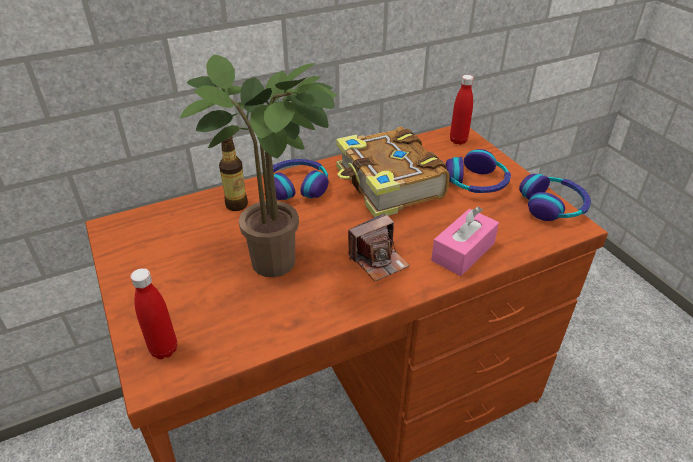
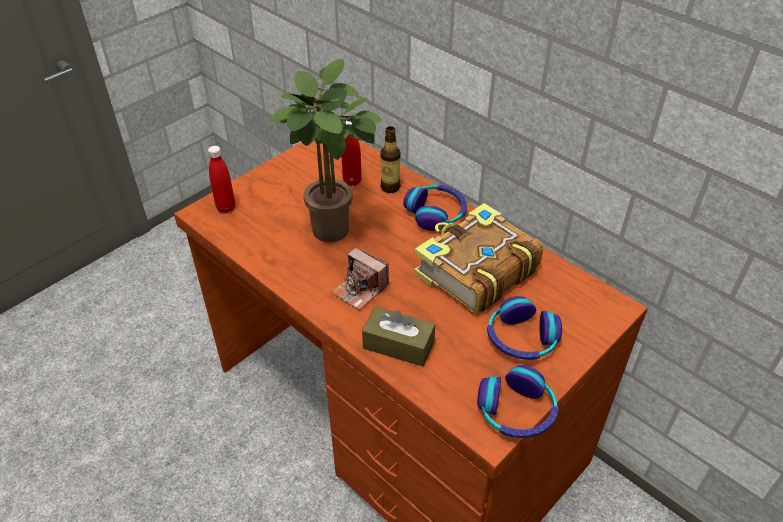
camera: 70 degrees right, 5 degrees up
pink tissue box [431,206,499,276] -> brown tissue box [362,307,435,367]
red bottle [450,75,474,145] -> red bottle moved to [342,121,362,186]

